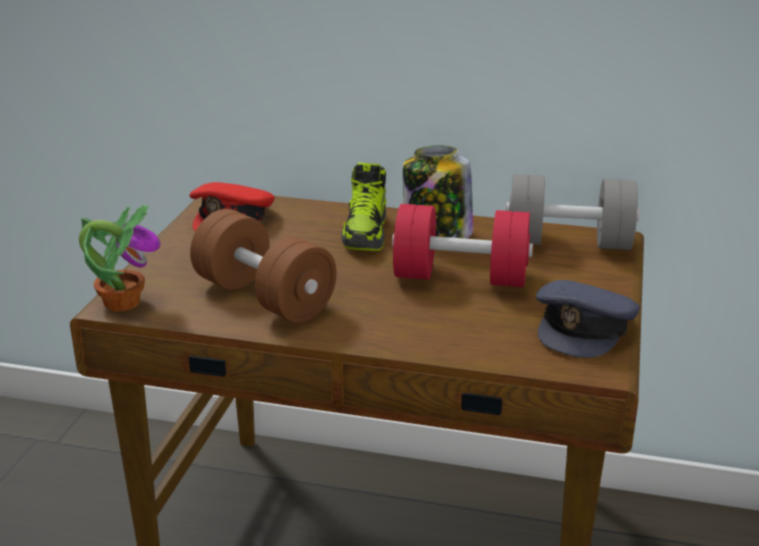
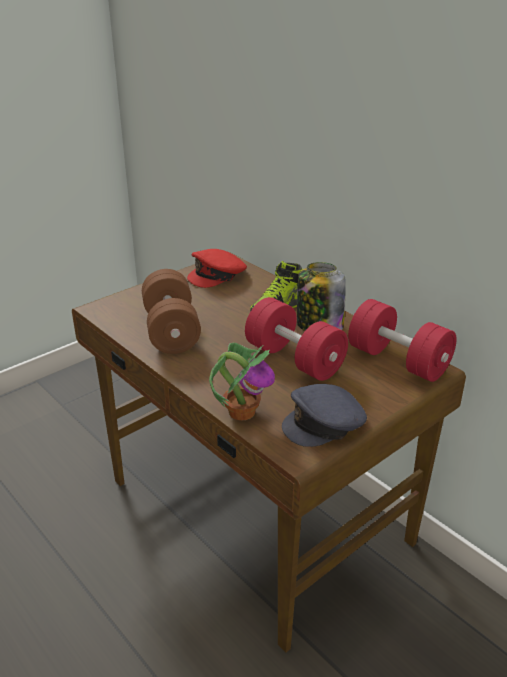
camera: 35 degrees right, 5 degrees up
potted plant [79,204,160,311] -> potted plant moved to [209,342,275,420]
grey dumbbell [506,174,639,250] -> red dumbbell [348,299,456,382]

